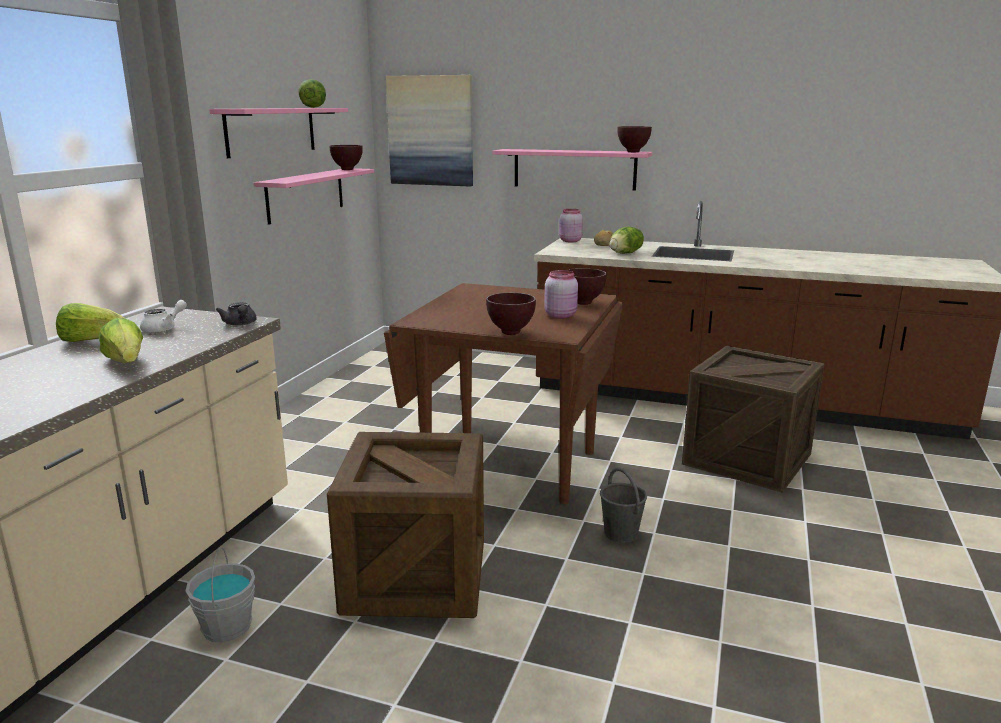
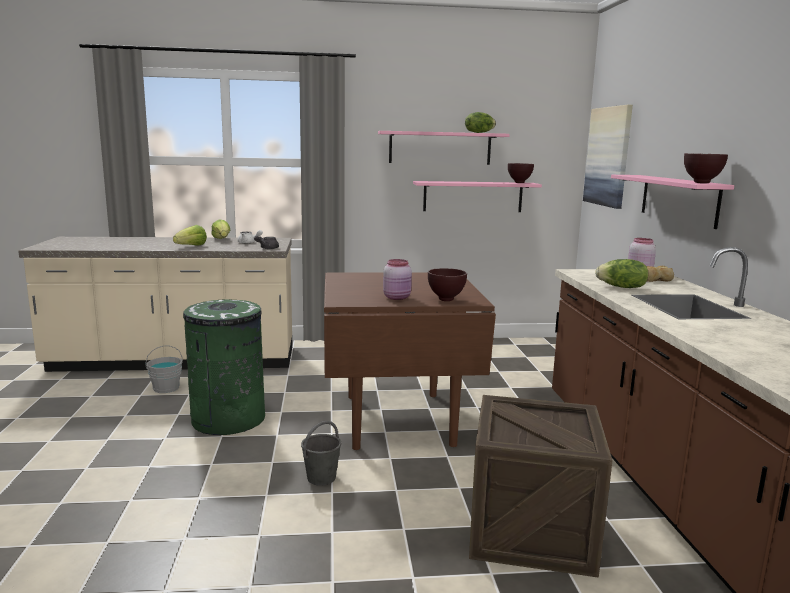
camera: 65 degrees right, 5 degrees down
crate [327,432,484,618] -> green trash can [183,299,265,435]
brown bowl [486,292,536,335] -> none

